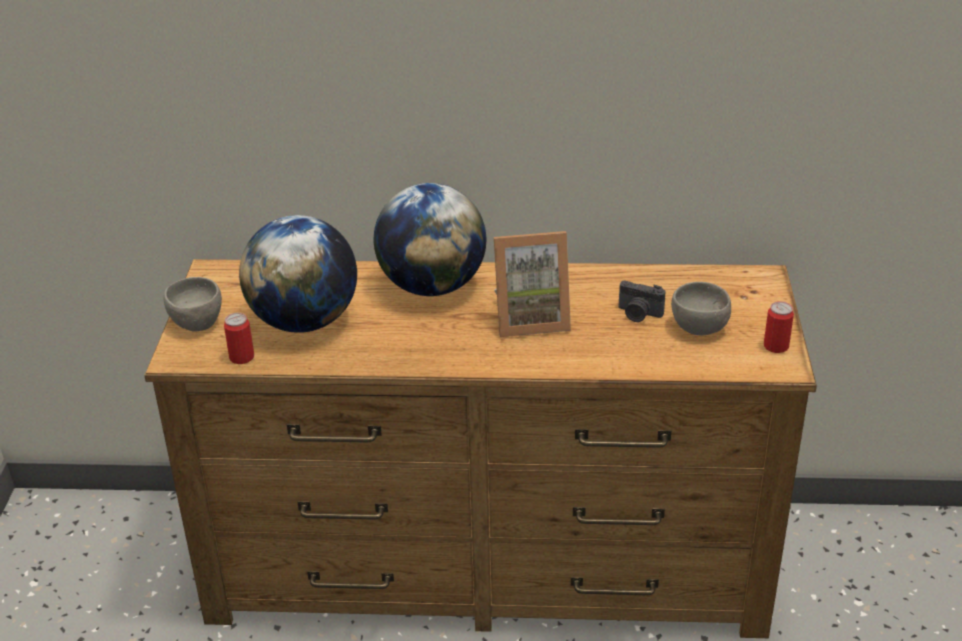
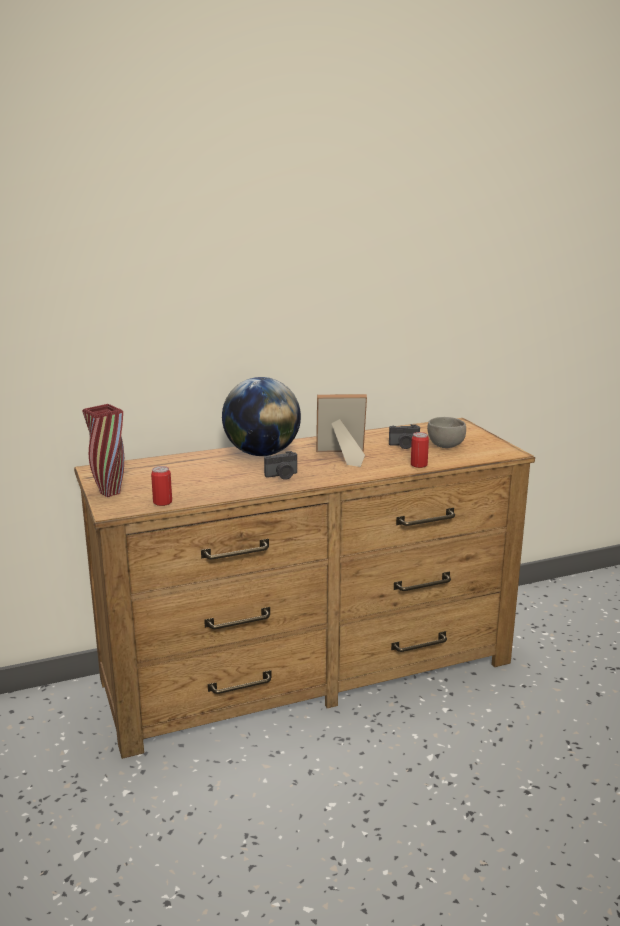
camera: 25 degrees left, 15 degrees down
grey bowl [164,277,222,332] -> red vase [82,404,124,497]
globe [239,215,357,333] -> none
picture frame [494,231,571,337] -> picture frame turned 150 degrees counterclockwise [316,394,367,467]
can [764,301,794,353] -> can moved to [411,432,429,468]
none -> camera [264,451,297,480]

